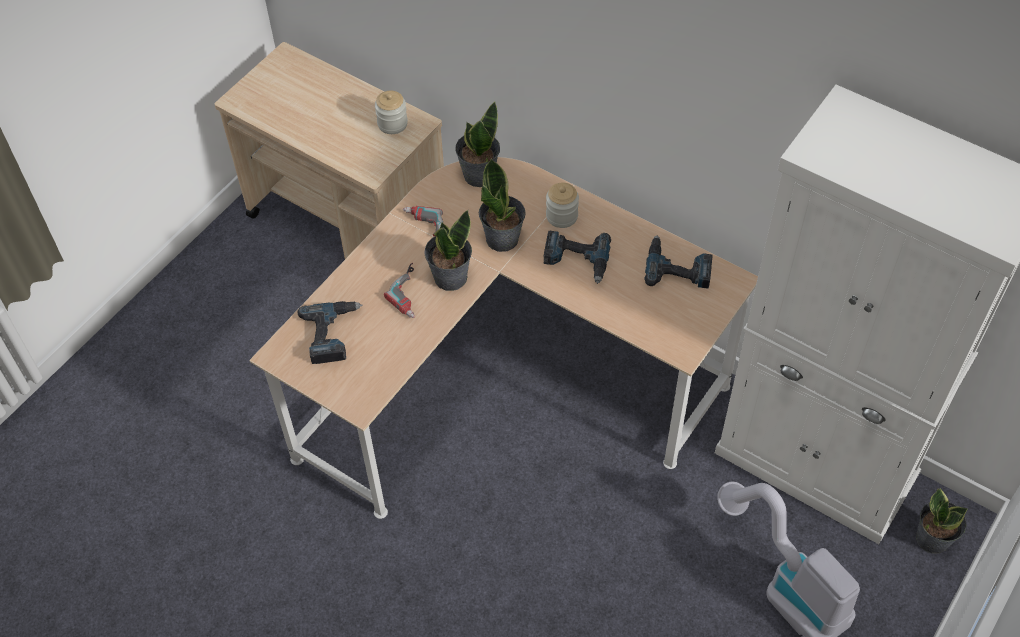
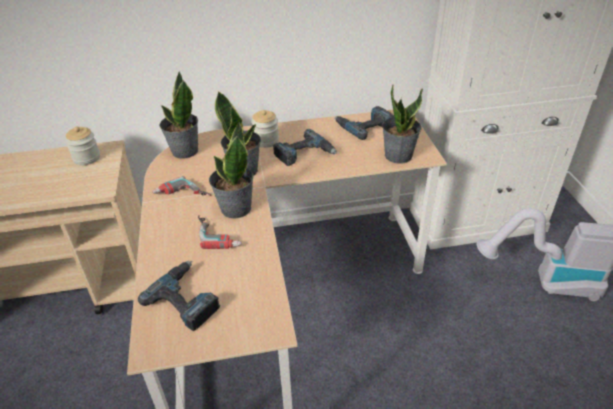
camera: 45 degrees left, 15 degrees down
potted plant [916,488,968,554] -> potted plant moved to [382,84,423,164]

